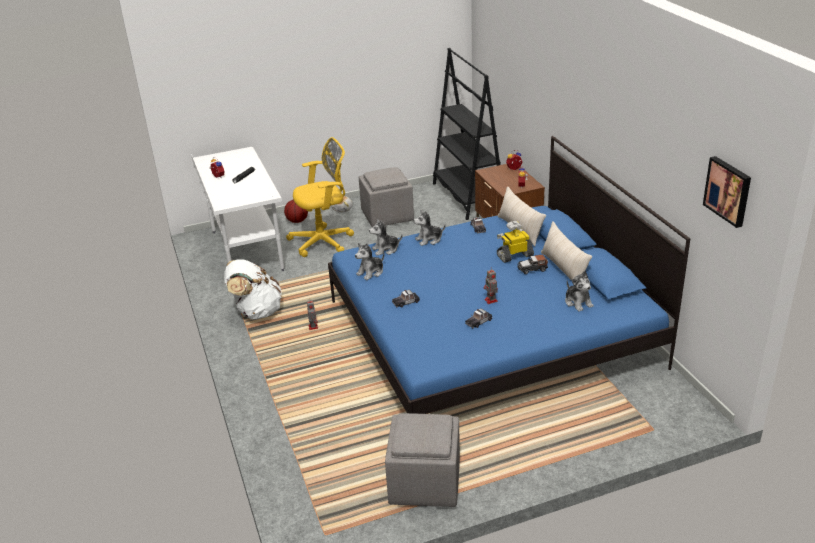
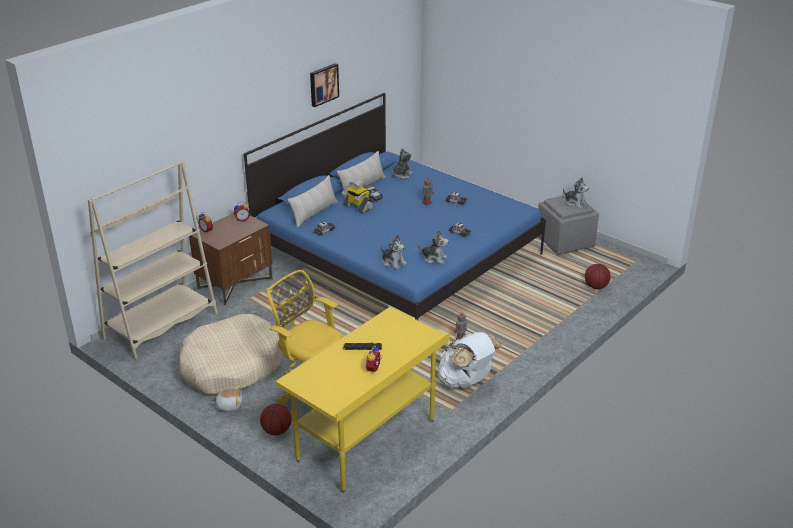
camera: 120 degrees left, 0 degrees up
white desk [191,147,284,271] -> yellow desk [275,307,450,493]
grey ottoman [359,167,414,228] -> beige dog bed [179,314,283,394]
plush toy [413,210,446,246] -> plush toy moved to [563,177,589,209]
black bookcase [433,48,501,220] -> beige bookcase [88,161,217,359]
picture [703,156,751,228] -> picture moved to [310,63,339,107]
none -> basketball [585,264,611,289]

